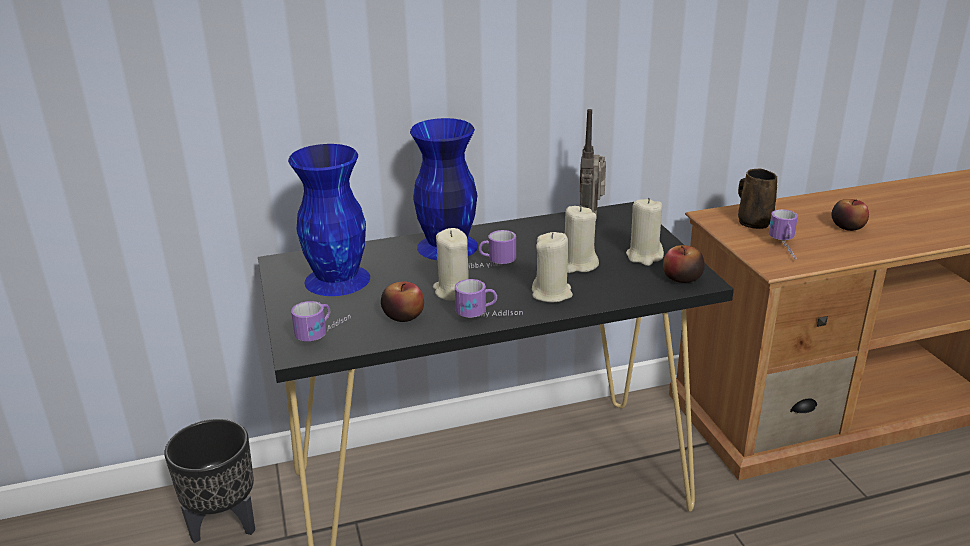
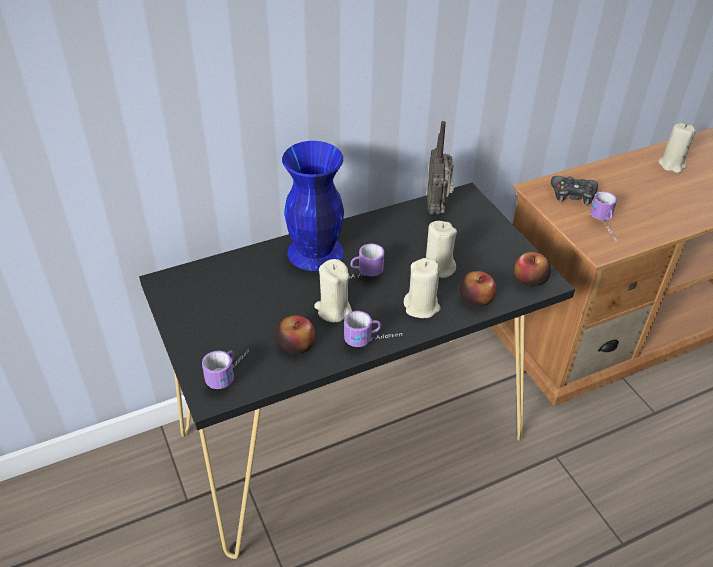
camera: 10 degrees left, 15 degrees up
black planter [164,419,255,543] -> none
blue vase [288,144,370,296] -> none
beige candle [626,198,664,266] -> beige candle moved to [659,123,696,173]
brown mug [738,169,777,229] -> black game controller [551,176,598,205]
apple [831,199,869,231] -> apple moved to [459,271,496,307]

